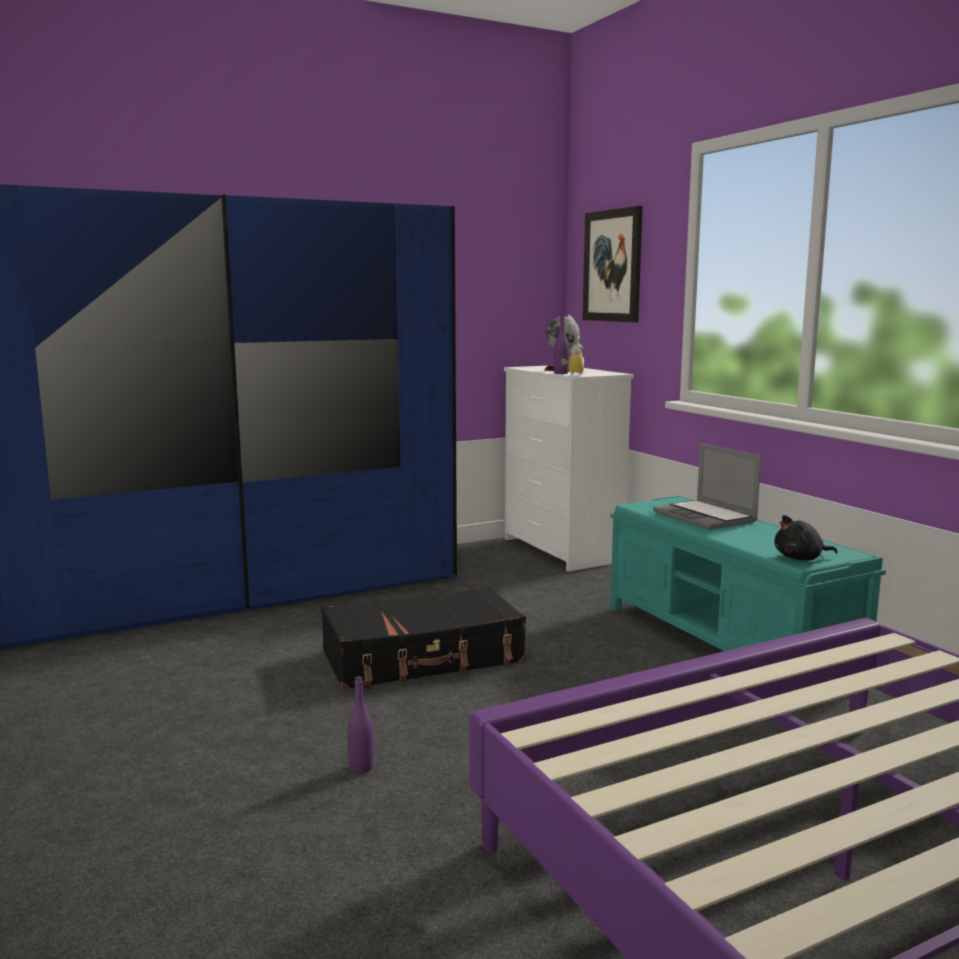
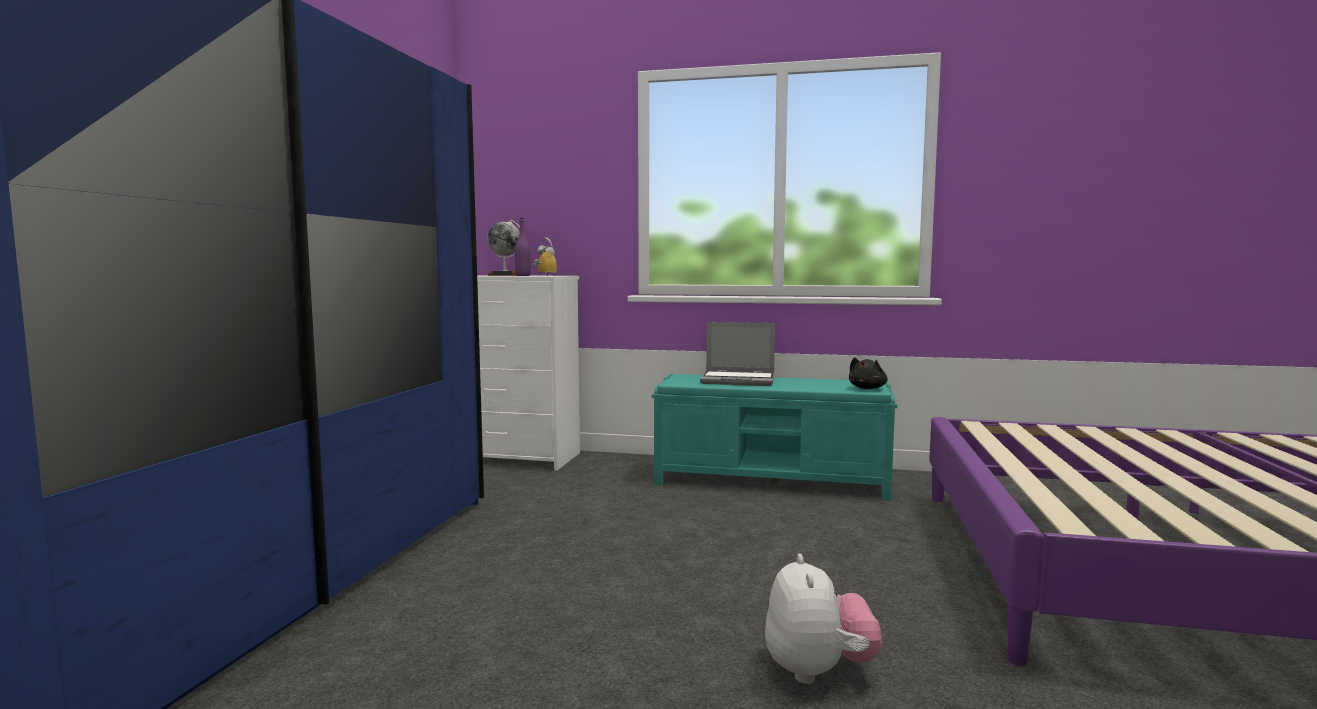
camera: 50 degrees left, 5 degrees down
black suitcase [321,586,526,690] -> none
purple bottle [347,676,374,774] -> plush toy [765,554,882,684]
picture [583,206,643,322] -> none

